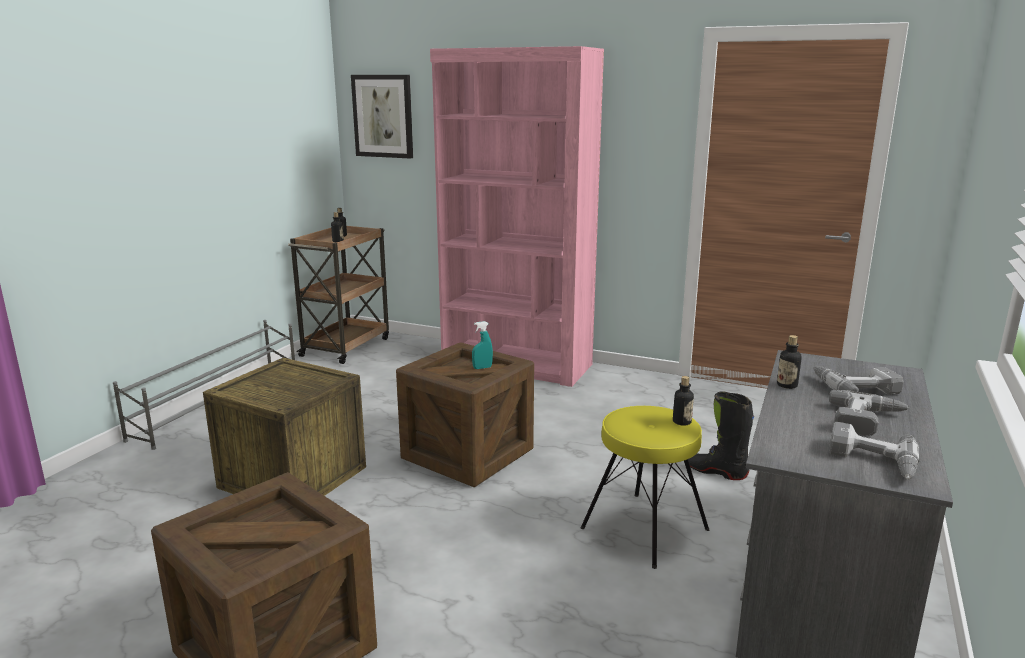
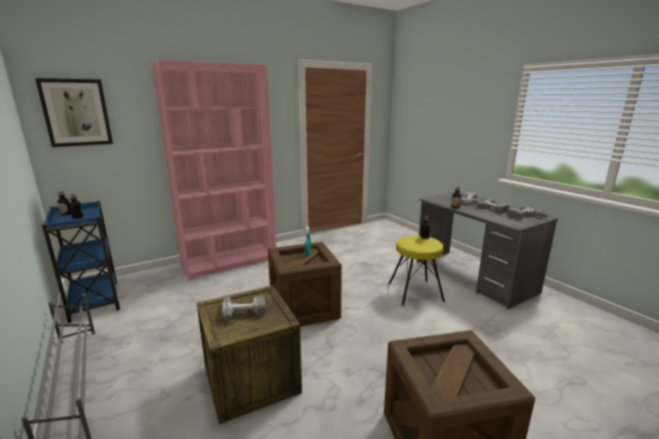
camera: 55 degrees left, 0 degrees up
brown cart [288,226,389,364] -> blue cart [42,201,120,323]
black boot [688,391,754,480] -> none
none -> power drill [222,295,266,321]

